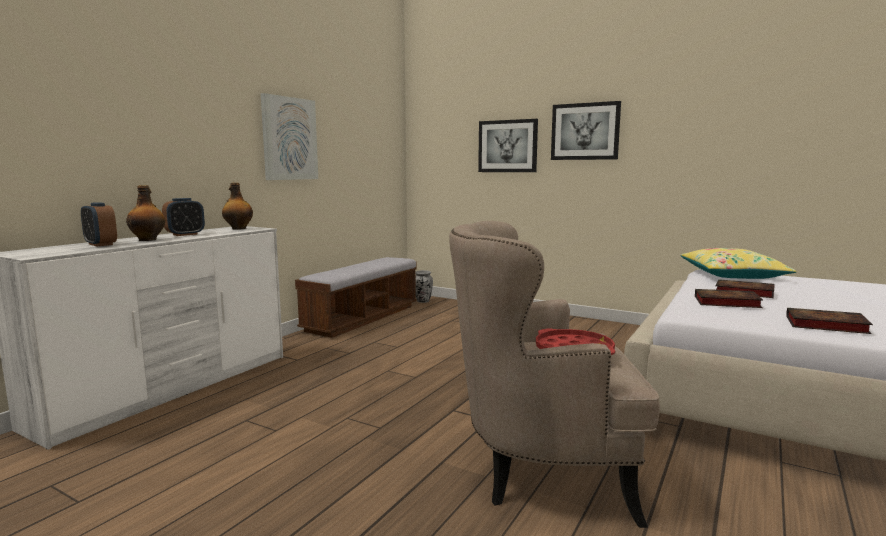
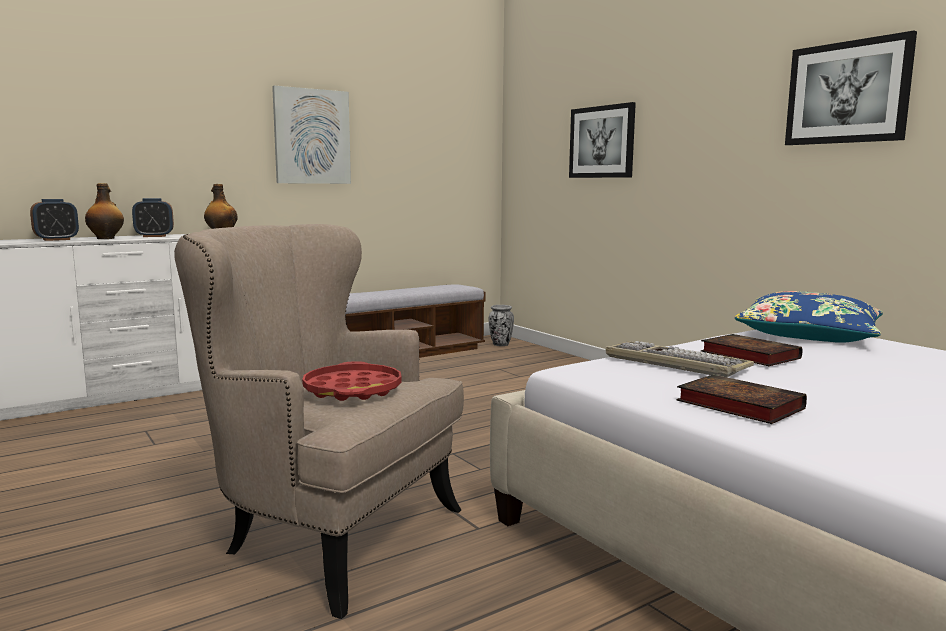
camera: 25 degrees right, 0 degrees up
alarm clock [81,202,117,247] -> alarm clock turned 105 degrees counterclockwise [30,199,79,241]
picture [551,101,621,160] -> picture moved to [785,31,917,145]
yellow pillow [680,248,797,279] -> blue pillow [735,291,883,343]
book [695,289,763,308] -> keyboard [606,341,754,377]

